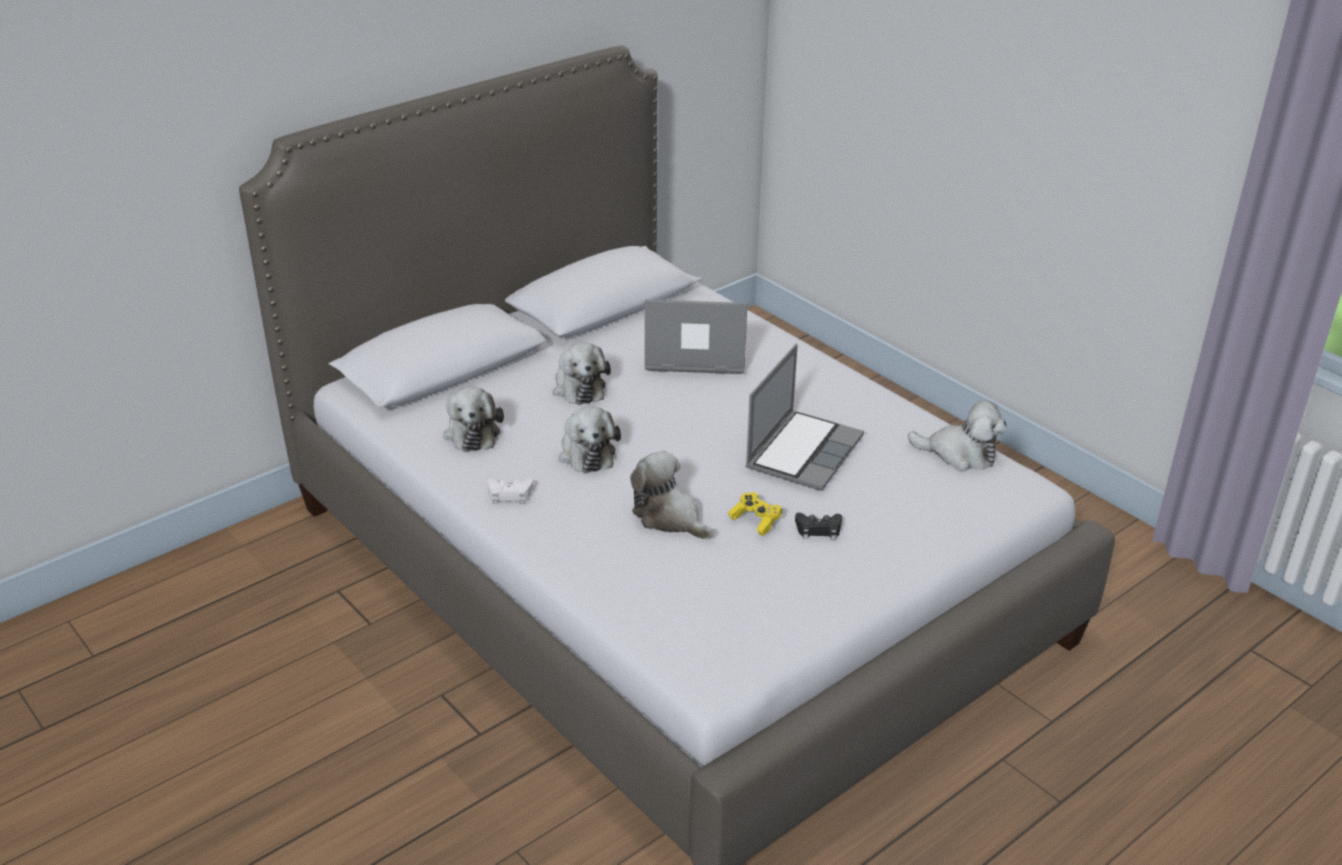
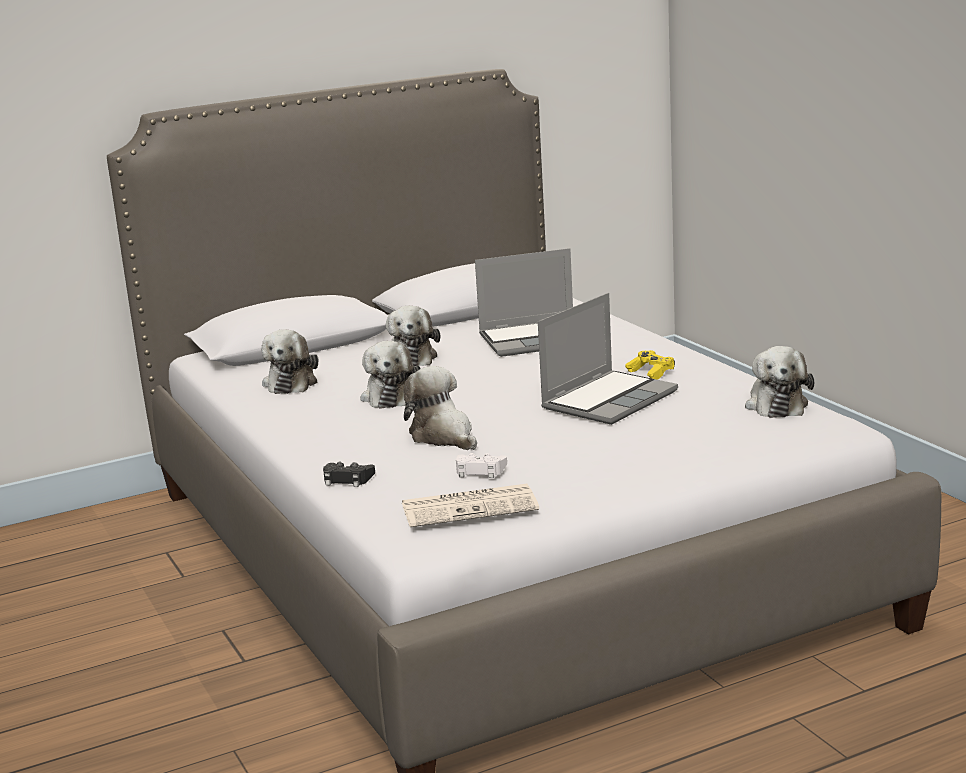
camera: 15 degrees right, 15 degrees down
white game controller [487,479,533,504] -> white game controller moved to [456,453,507,478]
laptop [645,300,747,374] -> laptop turned 150 degrees clockwise [475,248,573,357]
yellow game controller [728,492,782,536] -> yellow game controller moved to [625,350,675,380]
black game controller [795,513,842,540] -> black game controller moved to [323,461,375,487]
plush toy [908,401,1007,472] -> plush toy turned 60 degrees clockwise [745,346,814,418]
none -> newspaper [402,484,539,527]

